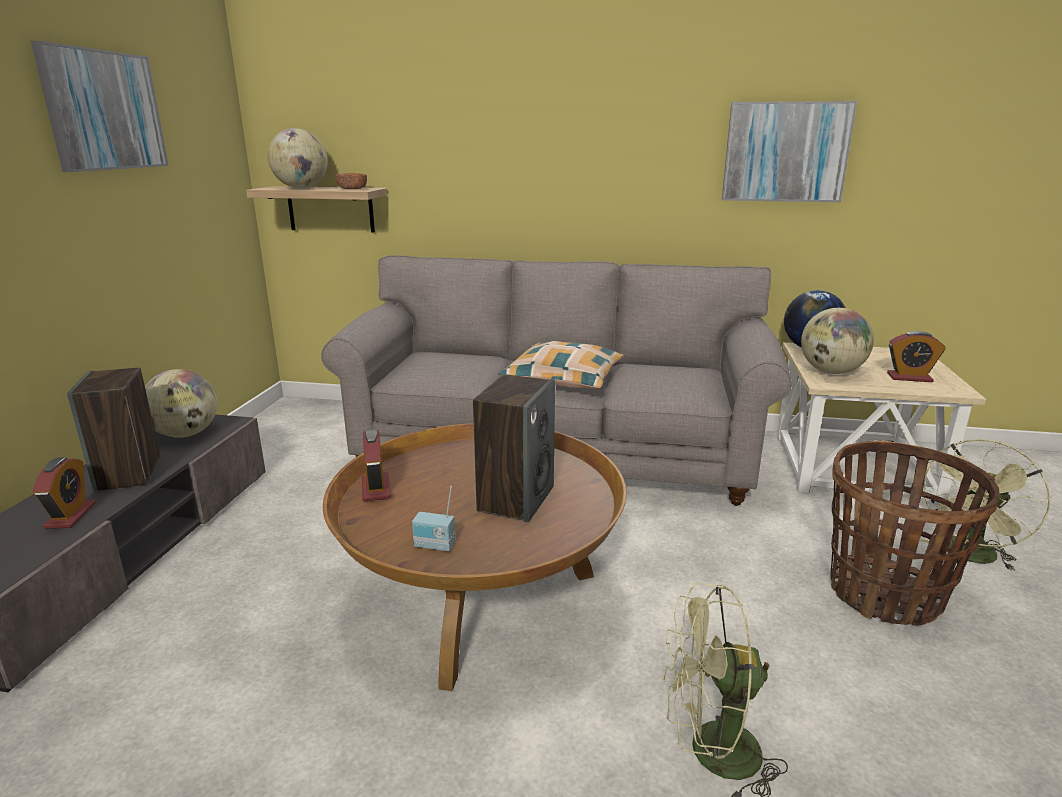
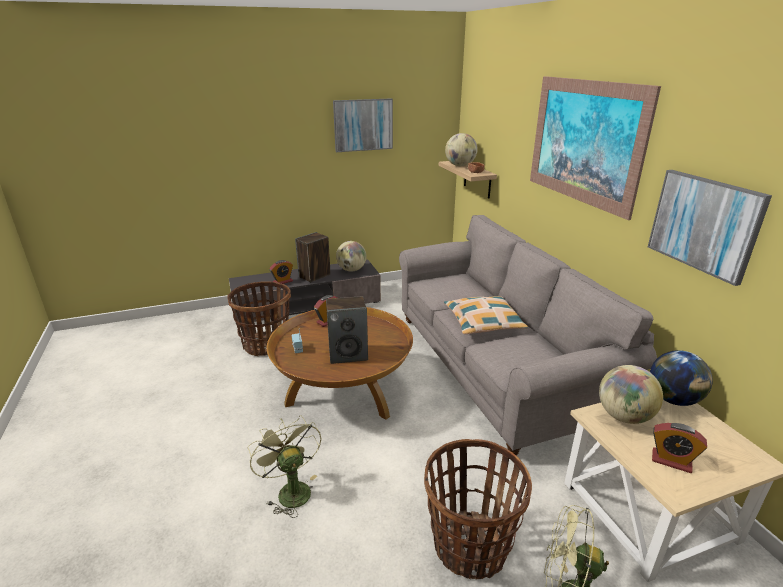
camera: 60 degrees right, 5 degrees up
alarm clock [887,331,946,382] -> alarm clock turned 45 degrees counterclockwise [652,423,707,473]
none -> basket [228,281,291,356]
none -> picture [530,76,661,220]

